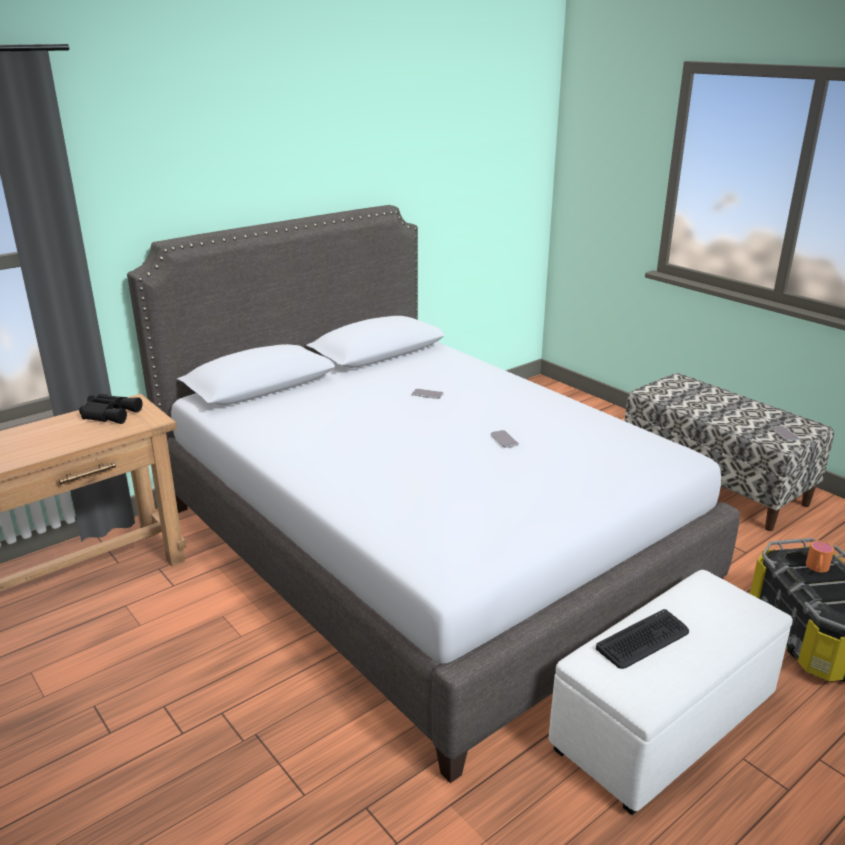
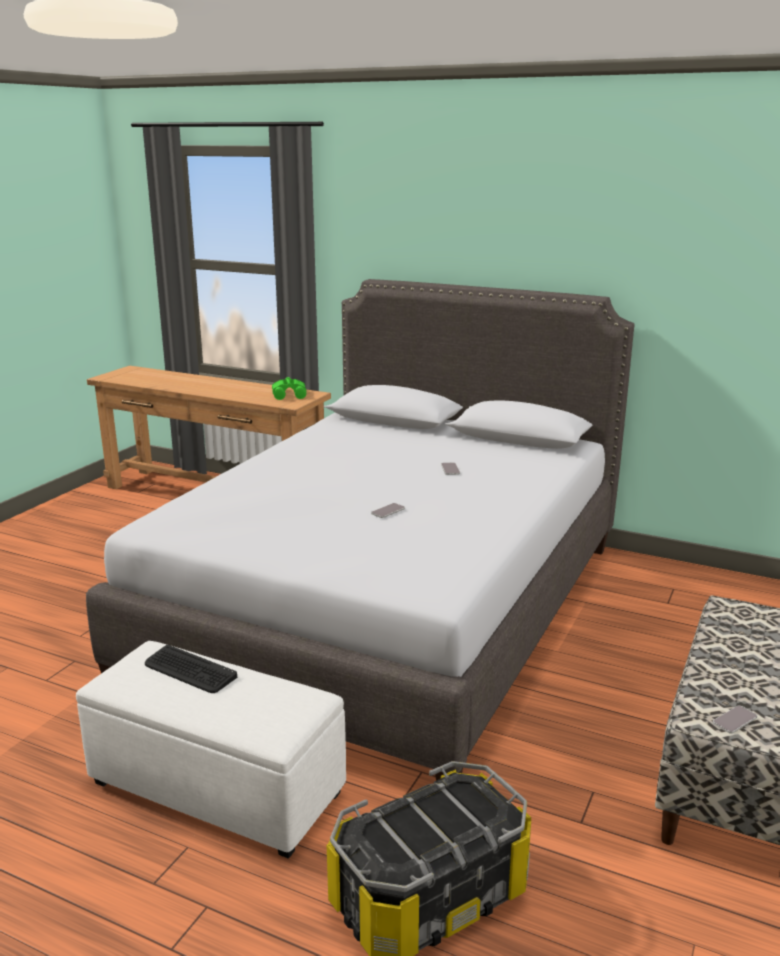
camera: 65 degrees right, 5 degrees down
black binoculars [79,394,143,424] -> green binoculars [272,377,306,400]
orange mug [806,541,834,572] -> none

